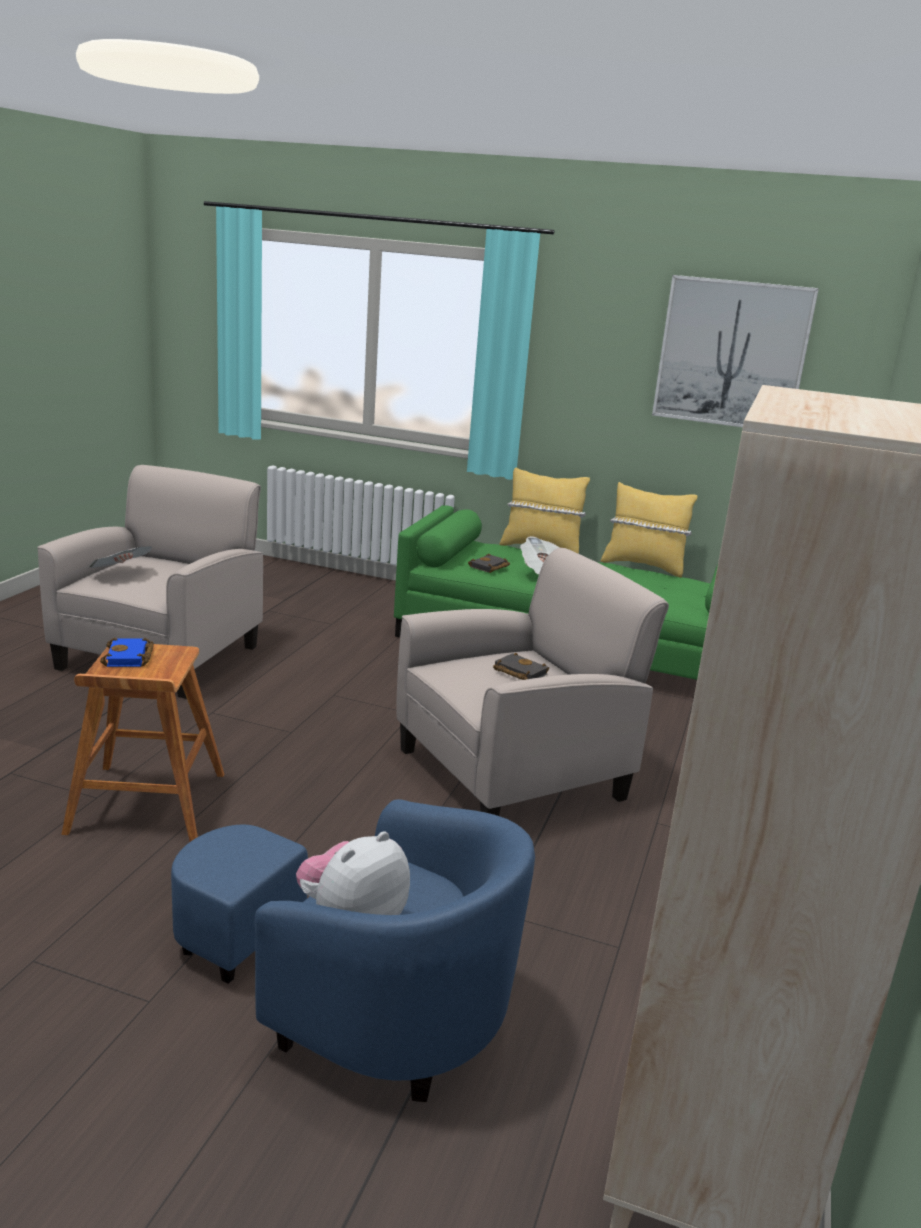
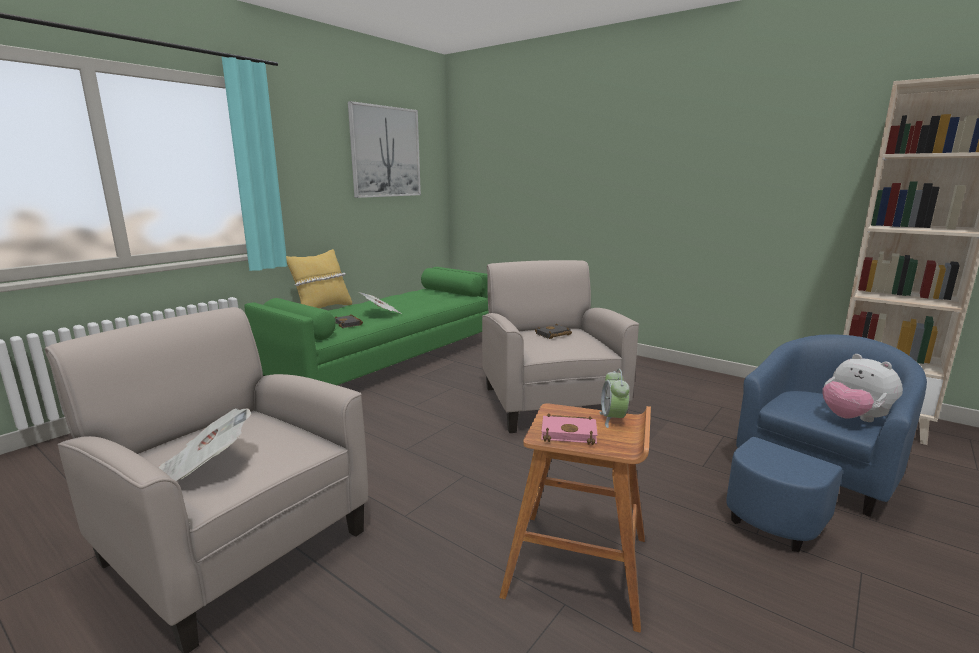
camera: 70 degrees left, 5 degrees down
blue book [100,638,154,667] -> pink book [541,414,597,445]
yellow pillow [600,482,698,578] -> none
none -> alarm clock [599,369,630,428]

